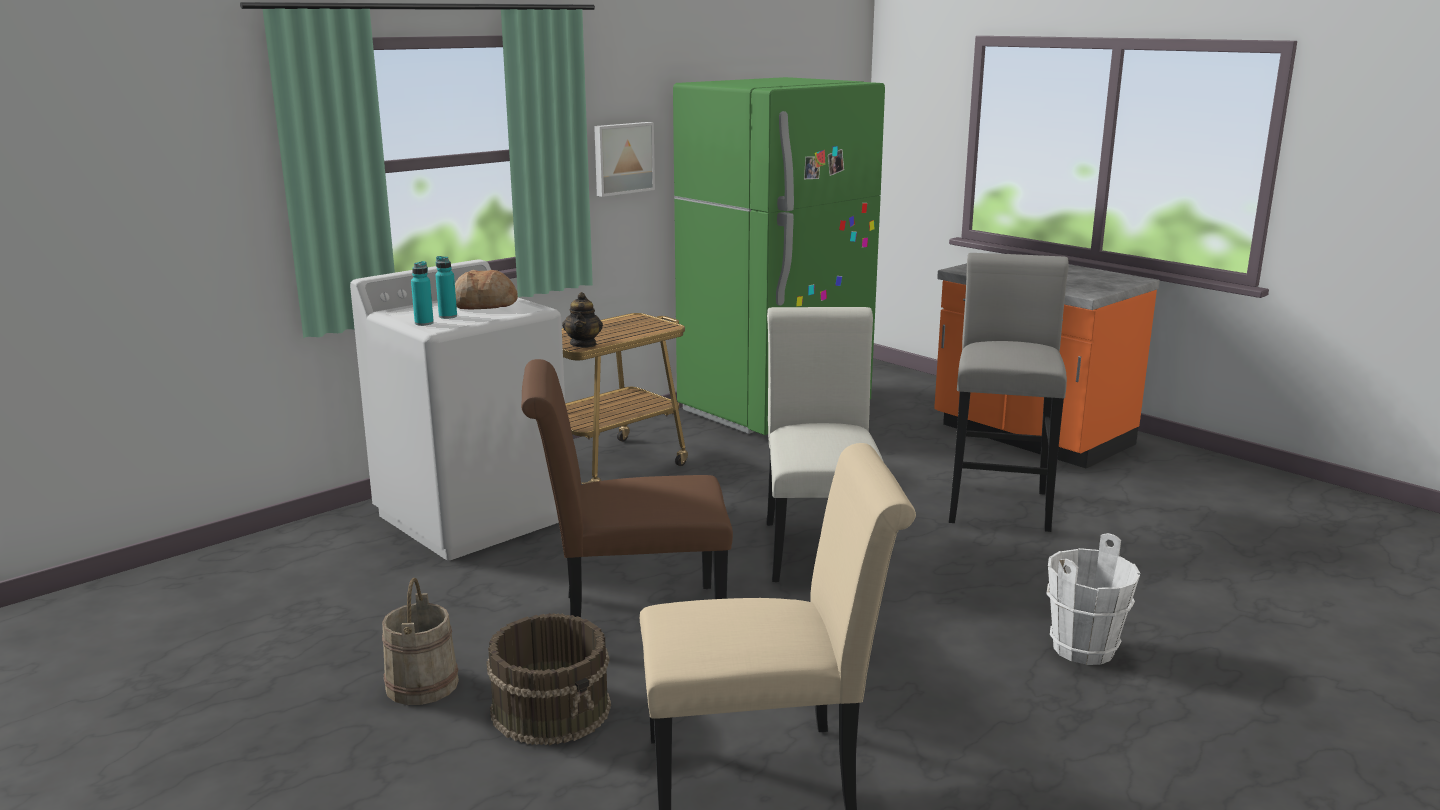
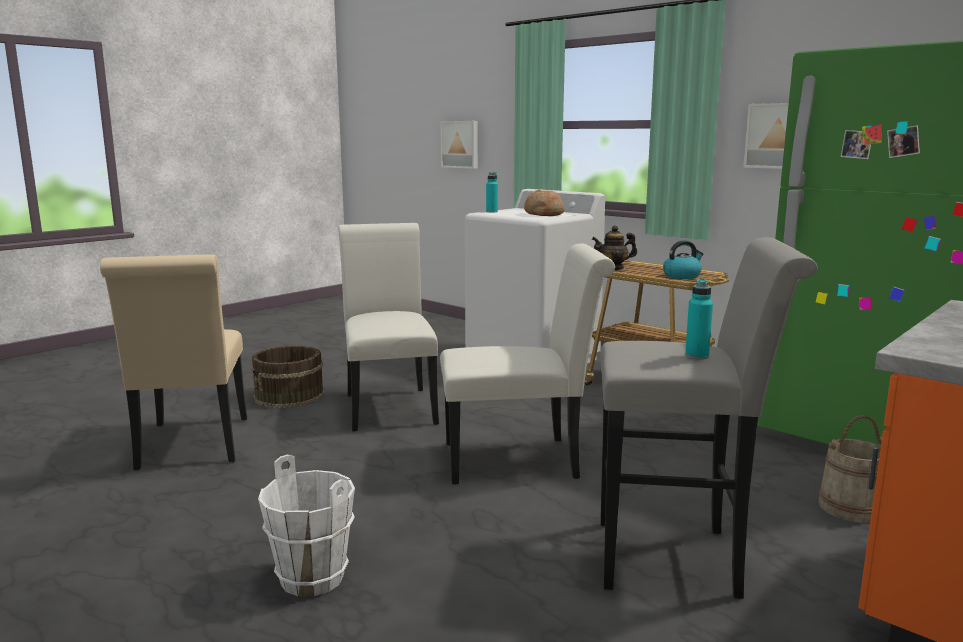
camera: 85 degrees right, 5 degrees down
beige bucket [382,578,459,705] -> beige bucket moved to [818,415,882,523]
turquoise bottle [435,256,457,319] -> turquoise bottle moved to [685,279,713,359]
brown chair [521,359,733,618] -> white chair [339,223,439,432]
none -> picture [440,121,478,169]
none -> kettle [663,240,704,279]

